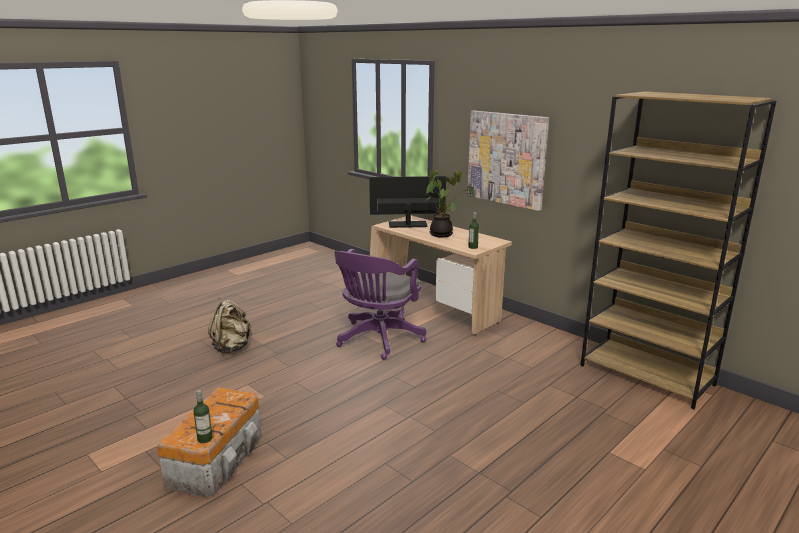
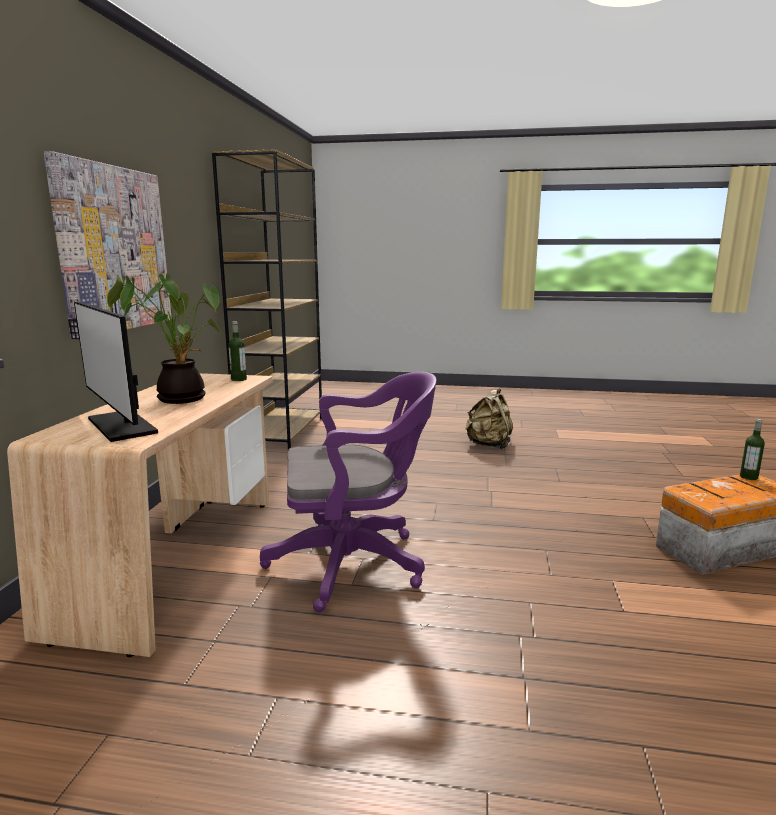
camera: 125 degrees left, 5 degrees down
beige backpack [208,297,252,353] -> beige backpack moved to [465,389,513,449]

